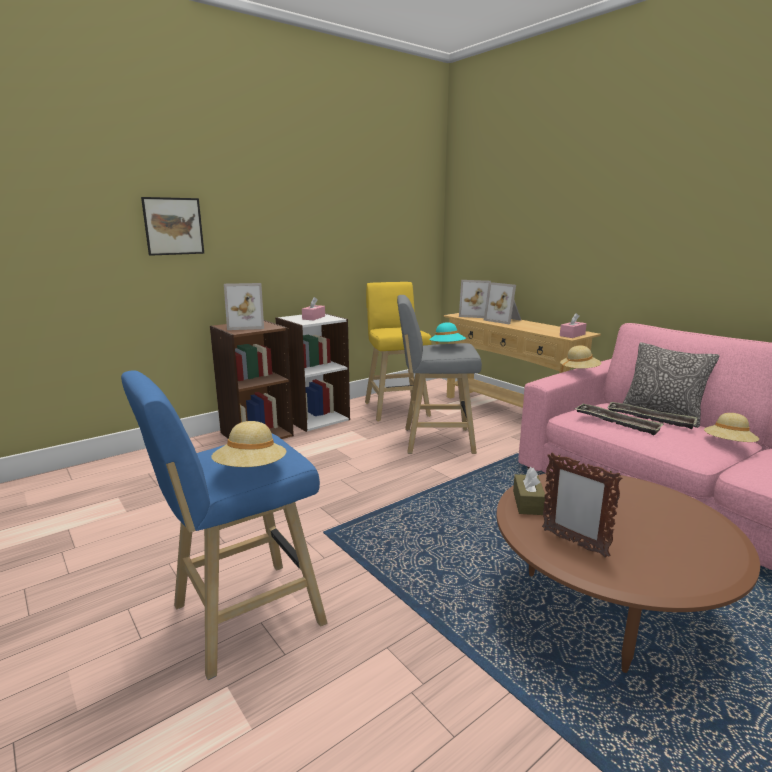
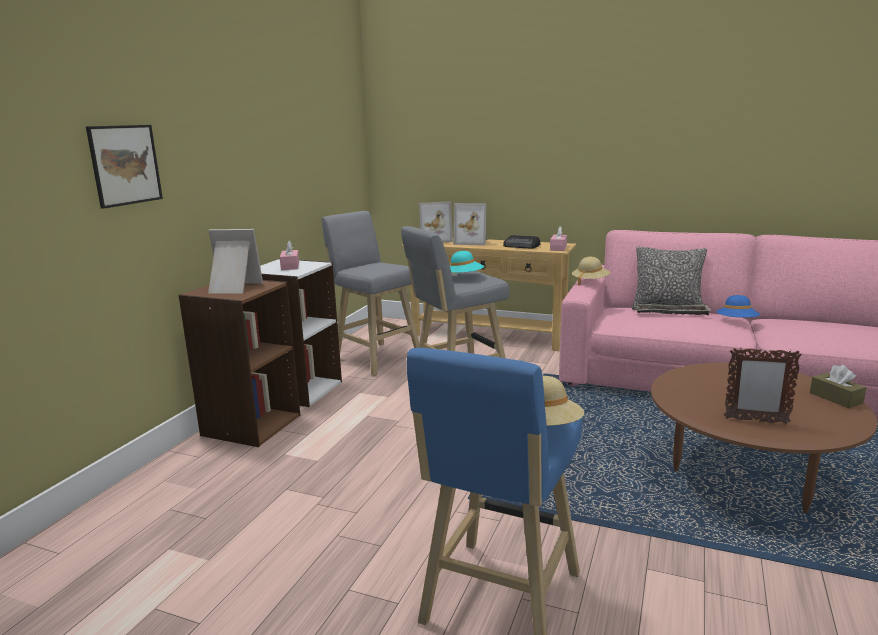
camera: 30 degrees left, 0 degrees up
picture frame [224,283,264,330] -> picture frame turned 135 degrees counterclockwise [208,229,263,294]
yellow stool [365,282,432,421] -> grey stool [322,211,419,376]
brown tissue box [513,467,546,515] -> brown tissue box moved to [810,365,866,408]
tray [575,404,664,435] -> none
beige hat [704,413,759,442] -> blue hat [716,295,760,317]
none -> radio [503,235,540,249]

